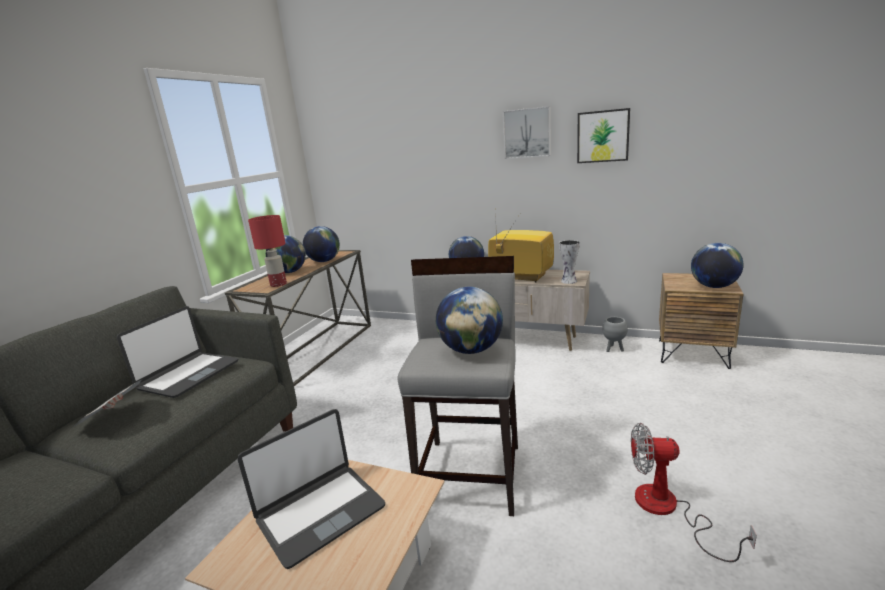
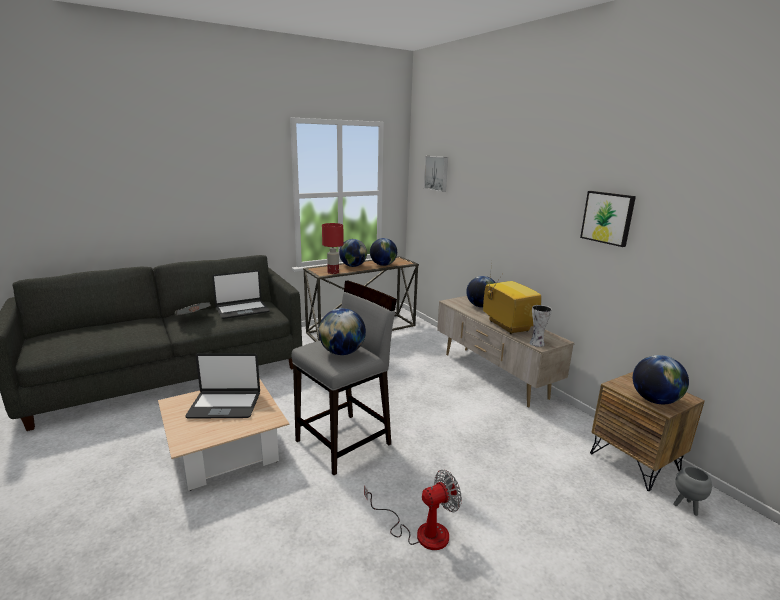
camera: 35 degrees right, 0 degrees up
picture [503,106,551,159] -> picture moved to [424,156,448,192]
grey planter [602,317,628,352] -> grey planter moved to [673,466,712,516]
fan [631,423,757,562] -> fan turned 105 degrees clockwise [364,470,462,550]

